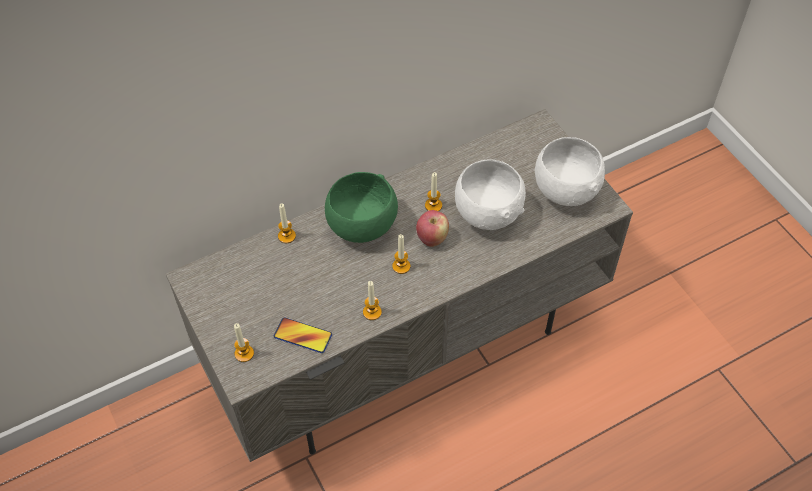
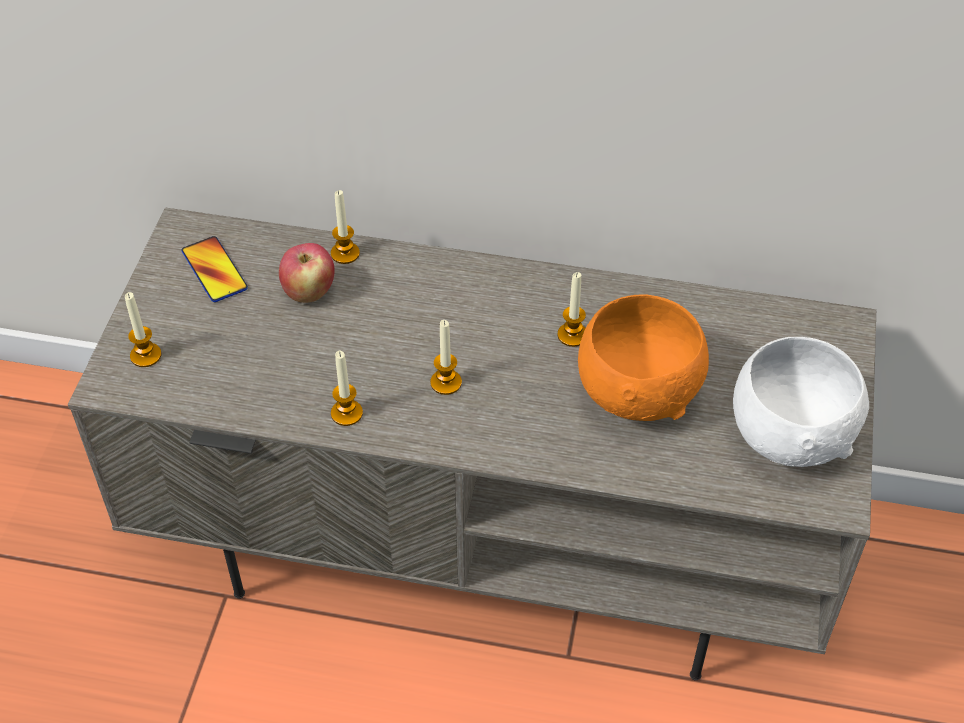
camera: 40 degrees right, 5 degrees down
phone [274,317,332,353] -> phone moved to [182,236,248,302]
green bowl [325,172,398,243] -> none
apple [416,210,449,247] -> apple moved to [279,243,335,303]
white bowl [455,159,526,230] -> orange bowl [578,294,709,421]

